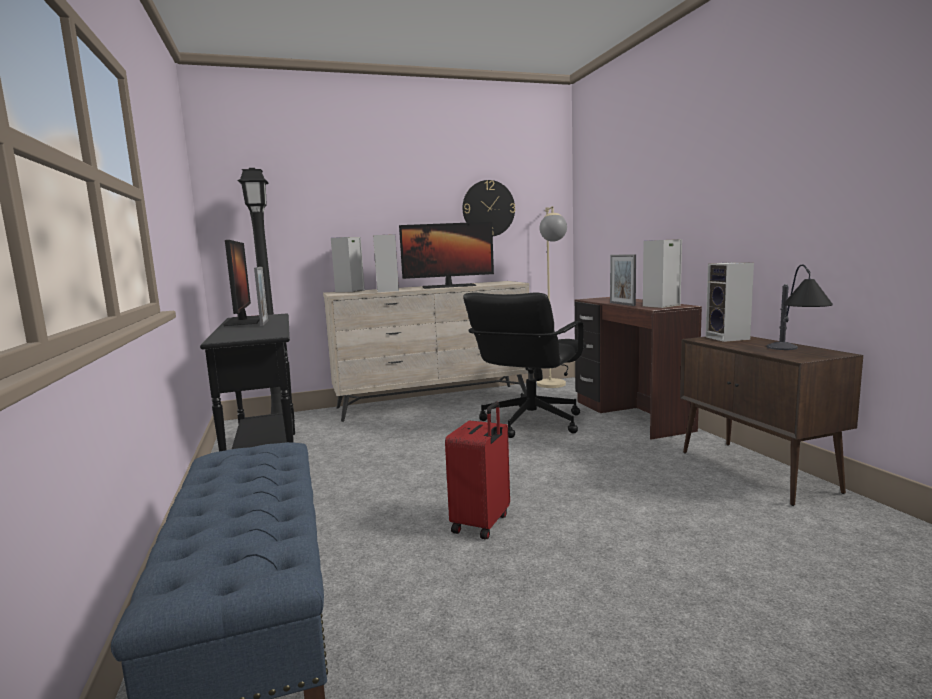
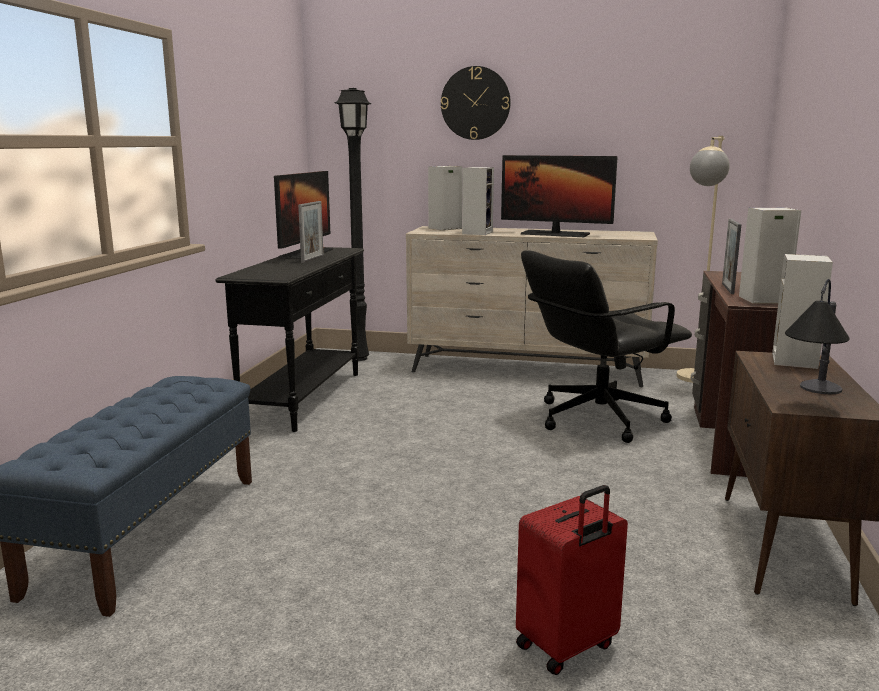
camera: 30 degrees right, 5 degrees up
red suitcase [445,401,510,540] -> red suitcase moved to [516,485,628,675]
wall clock [463,180,515,236] -> wall clock moved to [441,66,511,140]

